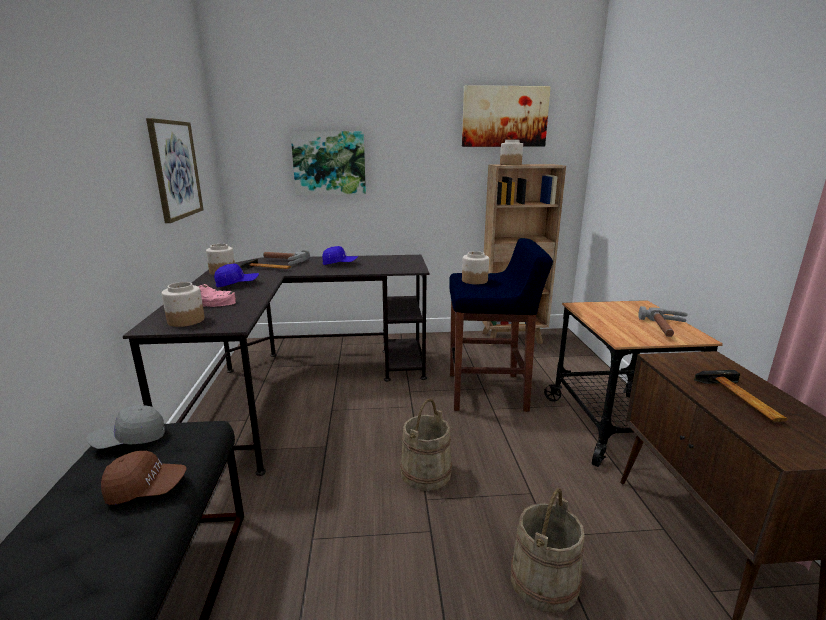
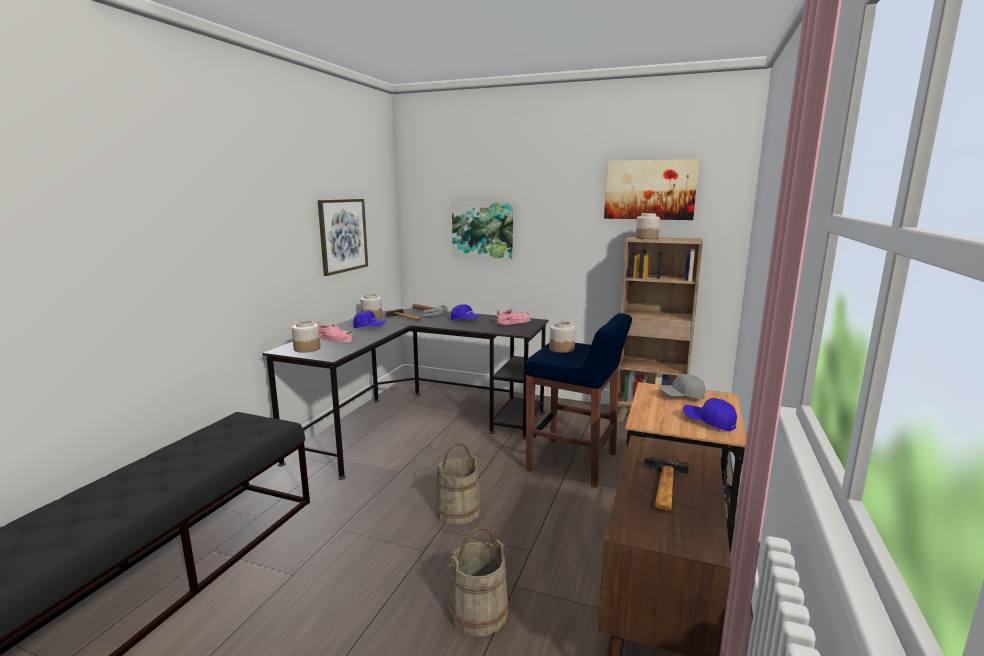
camera: 25 degrees right, 5 degrees down
grey cap [86,405,165,449] -> grey cap moved to [659,374,705,399]
brown cap [101,451,186,505] -> none
hammer [638,306,688,337] -> blue cap [683,398,737,431]
none -> pink shoe [495,309,530,325]

